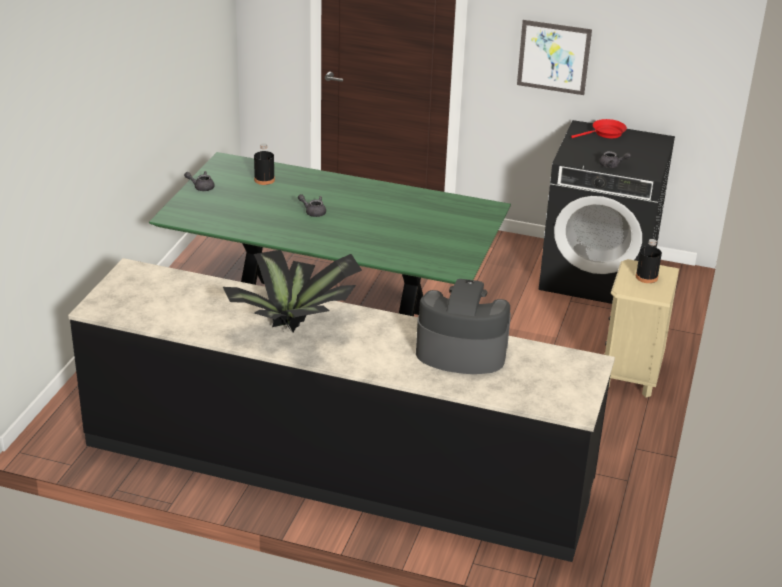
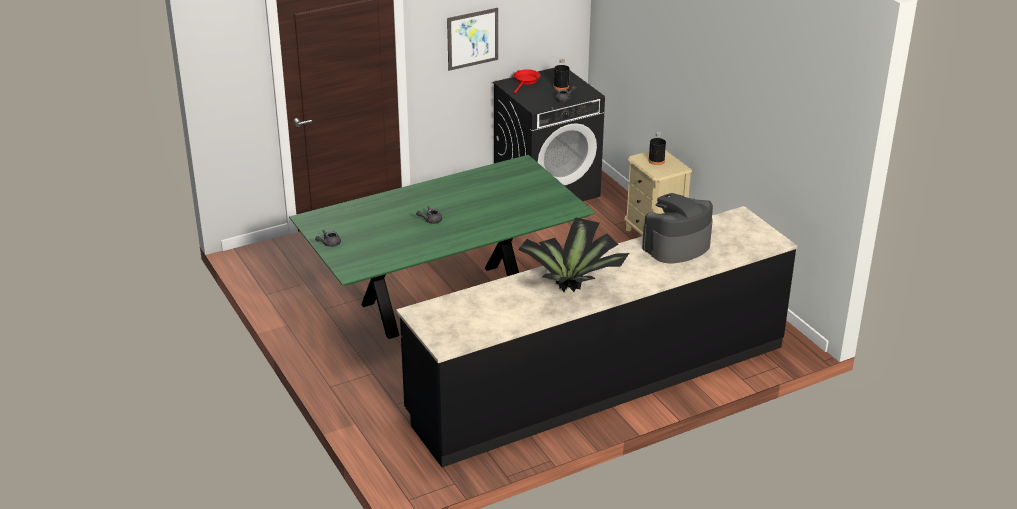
camera: 45 degrees left, 0 degrees up
black bottle [254,143,275,185] -> black bottle moved to [554,59,569,91]

